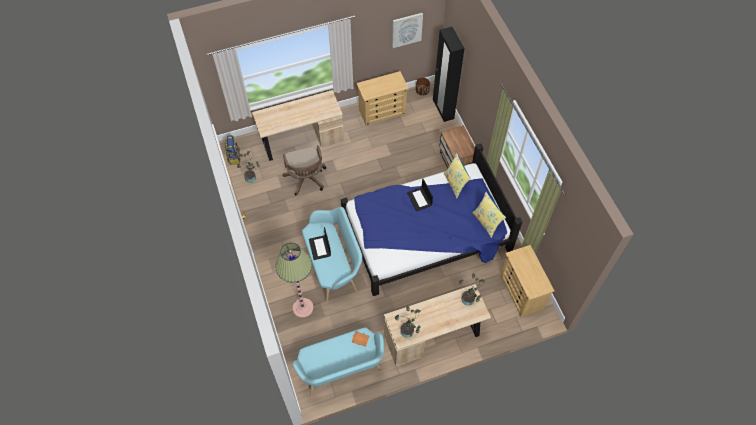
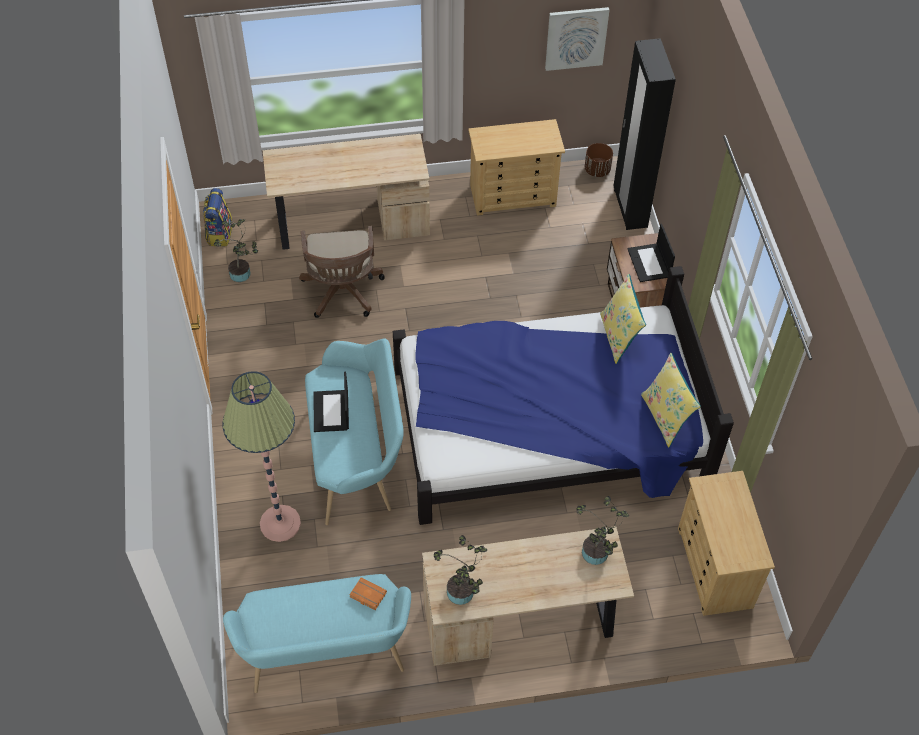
camera: 10 degrees right, 5 degrees down
laptop [407,179,433,211] -> laptop moved to [628,224,675,282]

